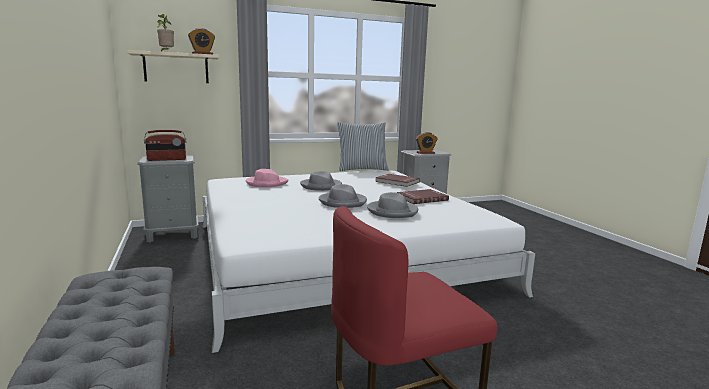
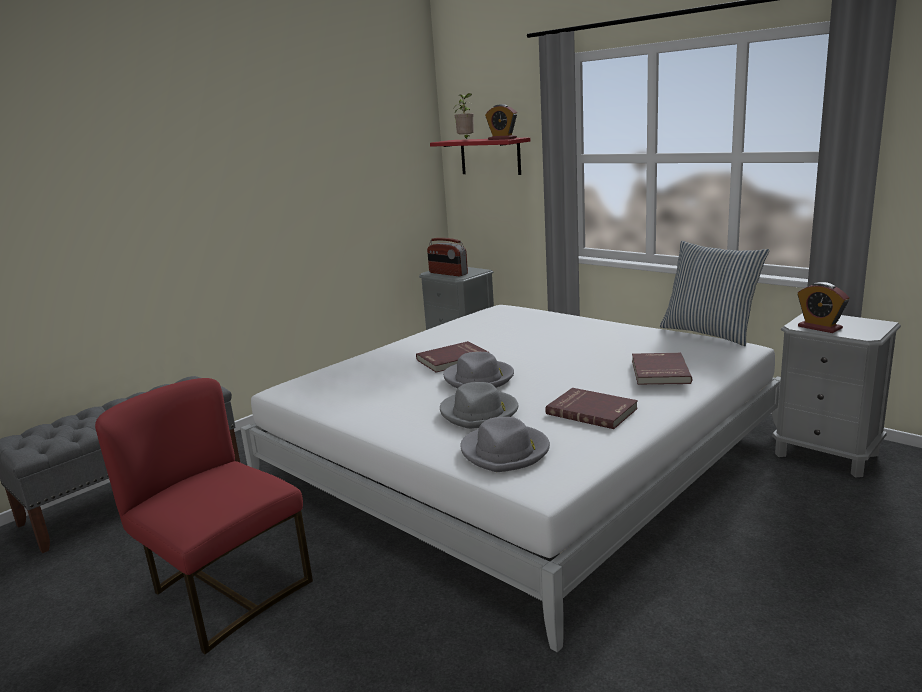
camera: 65 degrees right, 5 degrees up
beige shelf [127,50,219,83] -> red shelf [430,137,530,175]
pink hat [246,169,288,187] -> none
grey hat [300,171,342,191] -> grey hat moved to [460,417,550,472]
none -> red book [416,341,489,373]

